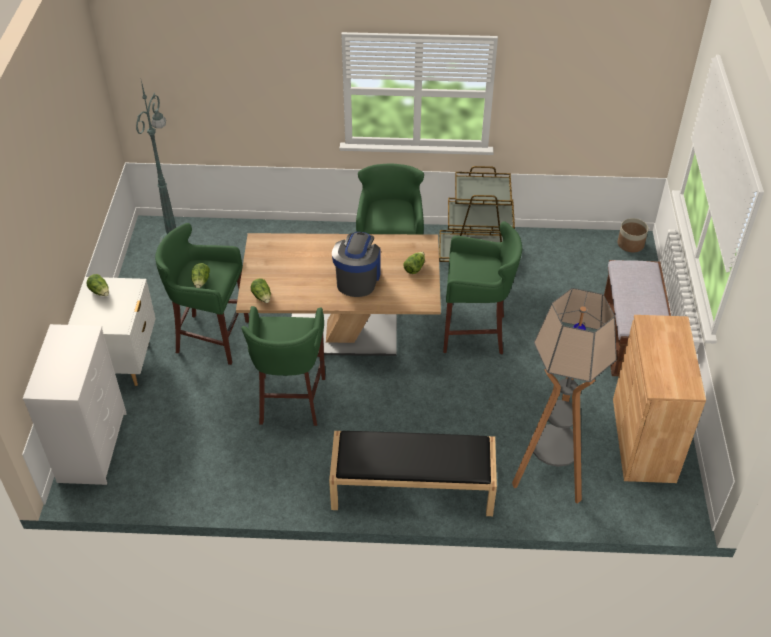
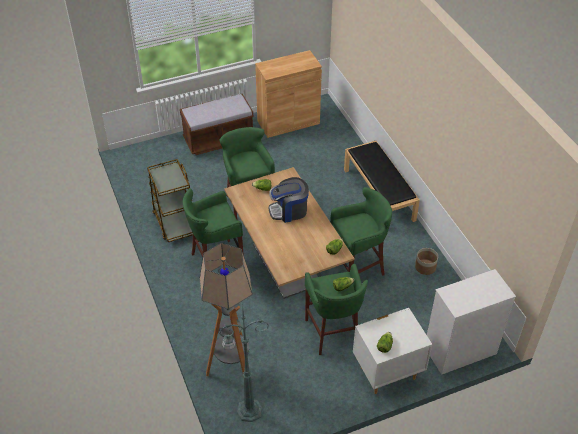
camera: 115 degrees left, 0 degrees up
floor lamp [512,288,617,504] -> floor lamp moved to [199,243,253,377]
planter [618,218,648,252] -> planter moved to [415,248,438,275]

